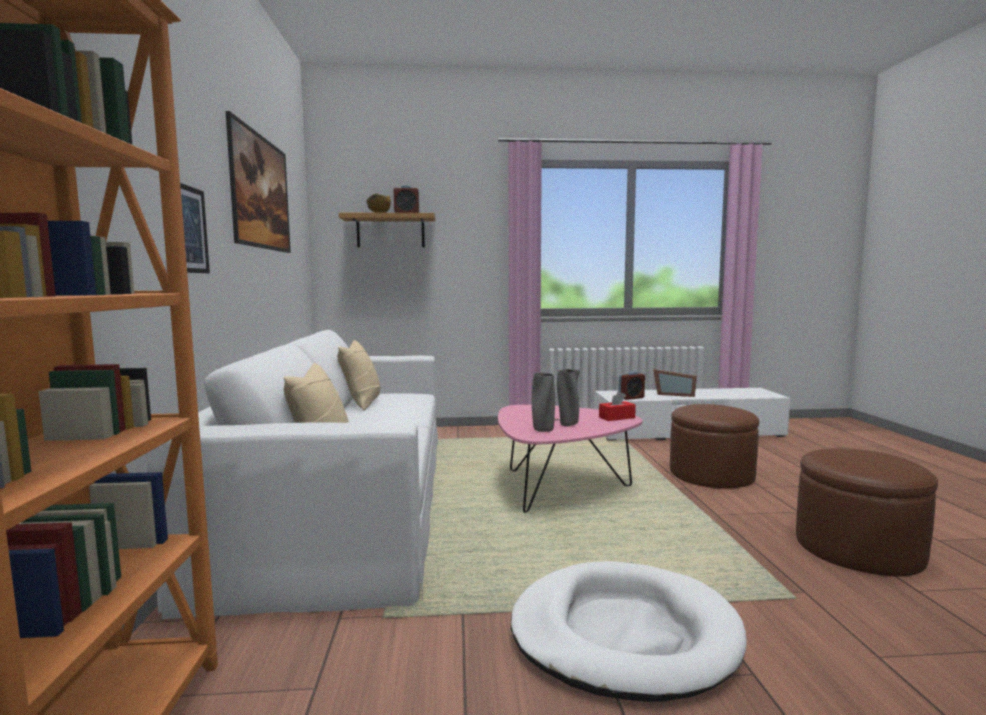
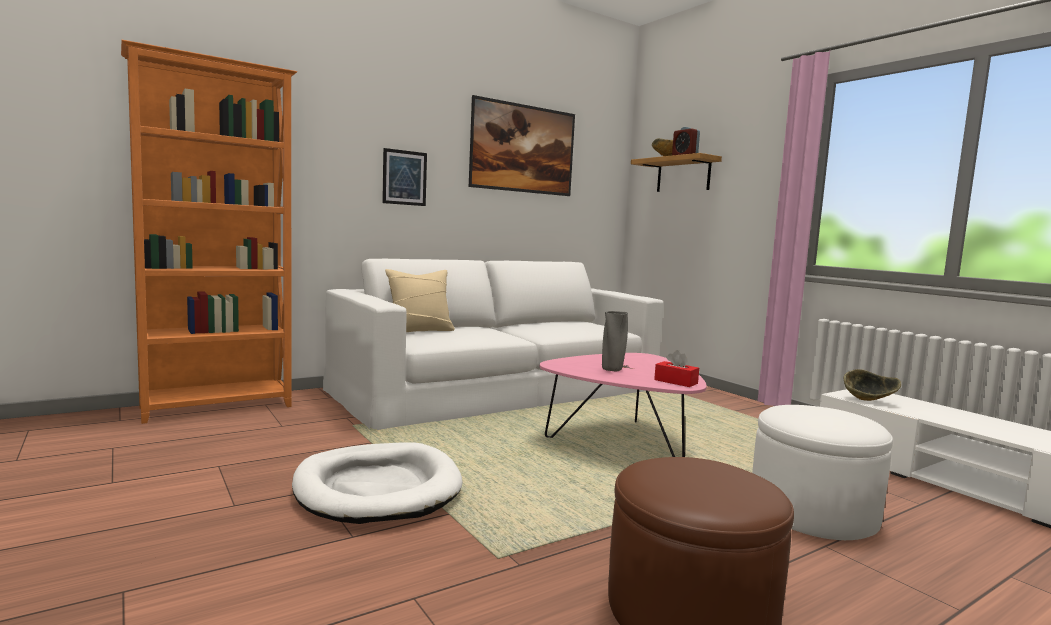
camera: 60 degrees right, 0 degrees up
beige pillow [338,340,381,410] -> none
grey vase [532,373,555,432] -> none
alarm clock [618,371,645,400] -> bowl [843,369,901,401]
picture frame [653,369,697,397] -> none
brown ottoman [670,404,759,488] -> white ottoman [752,405,893,540]

